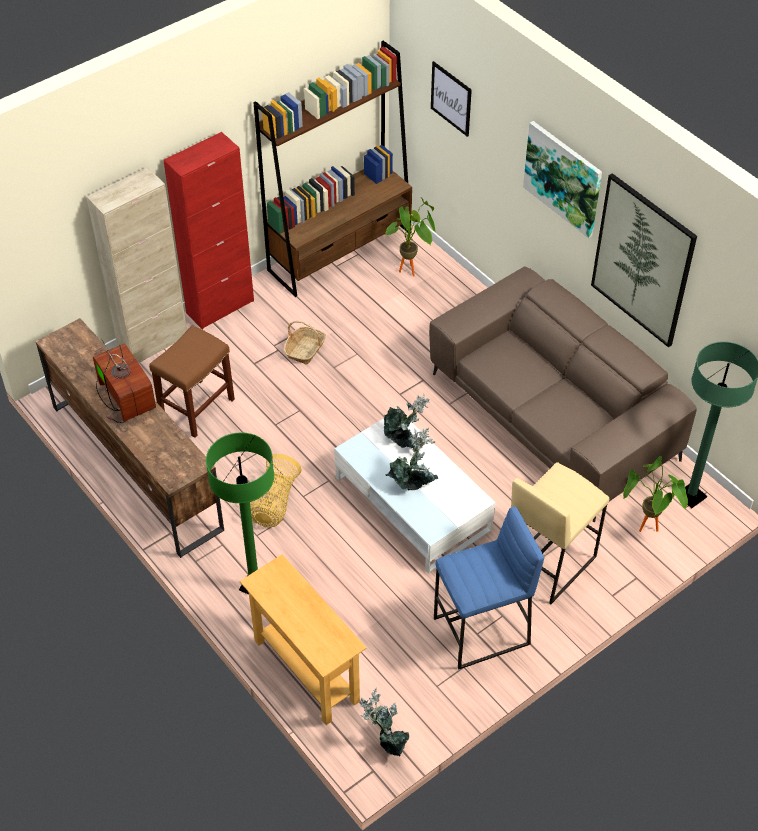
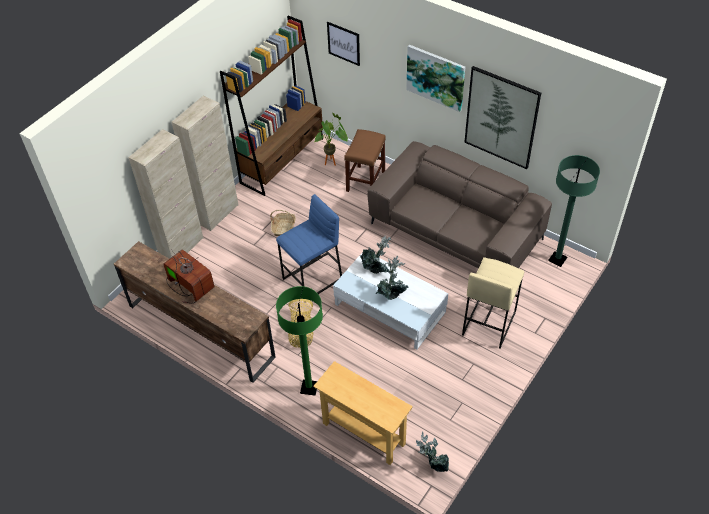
camera: 15 degrees left, 0 degrees up
brown stool [149,325,235,438] -> brown stool moved to [344,129,386,192]
red cabinet [163,132,254,329] -> beige cabinet [172,96,239,231]
blue stool [434,506,544,669] -> blue stool moved to [276,194,342,302]
potted plant [623,456,688,532] -> none

